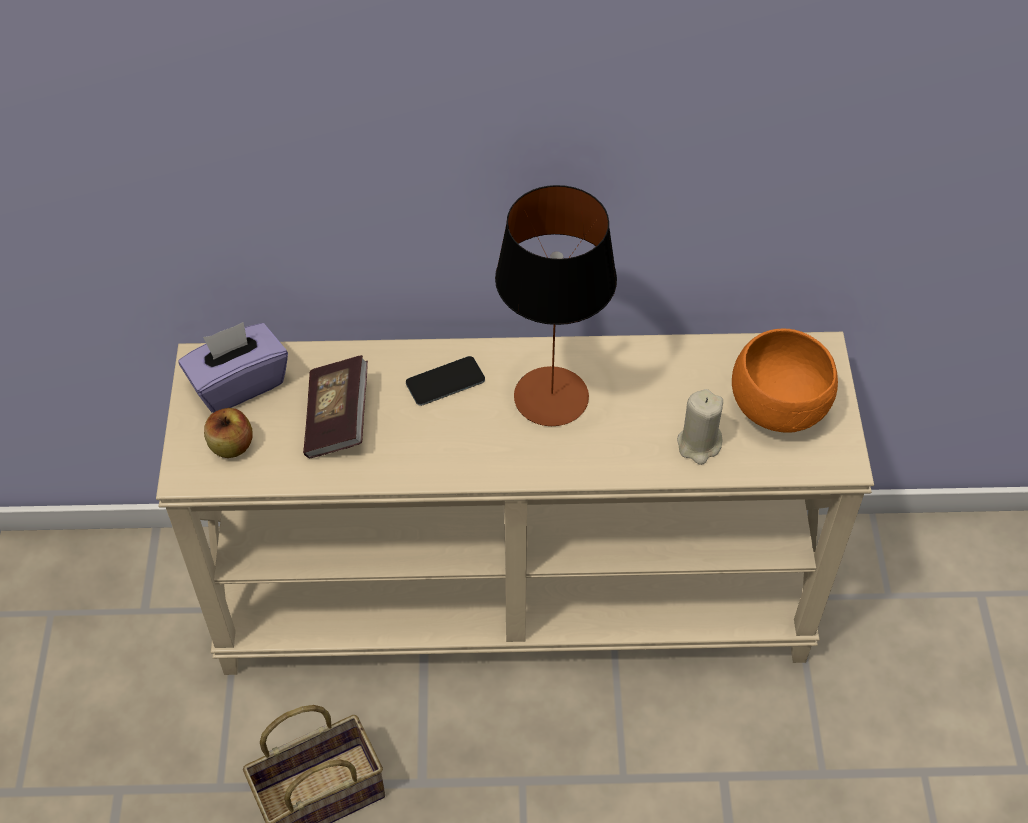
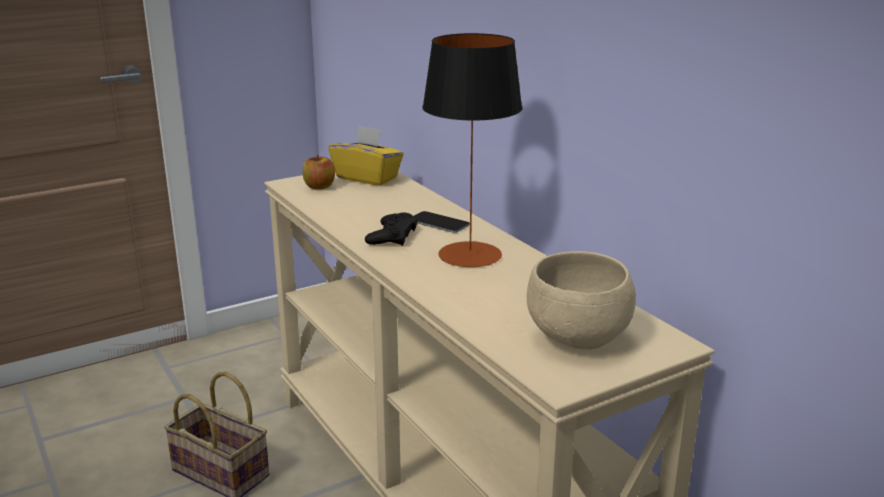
camera: 60 degrees right, 30 degrees down
purple tissue box [178,322,288,413] -> yellow tissue box [328,126,404,186]
book [303,355,368,459] -> none
beige candle [677,389,723,465] -> none
orange bowl [732,329,838,433] -> beige bowl [527,251,636,349]
none -> black game controller [365,213,417,246]

